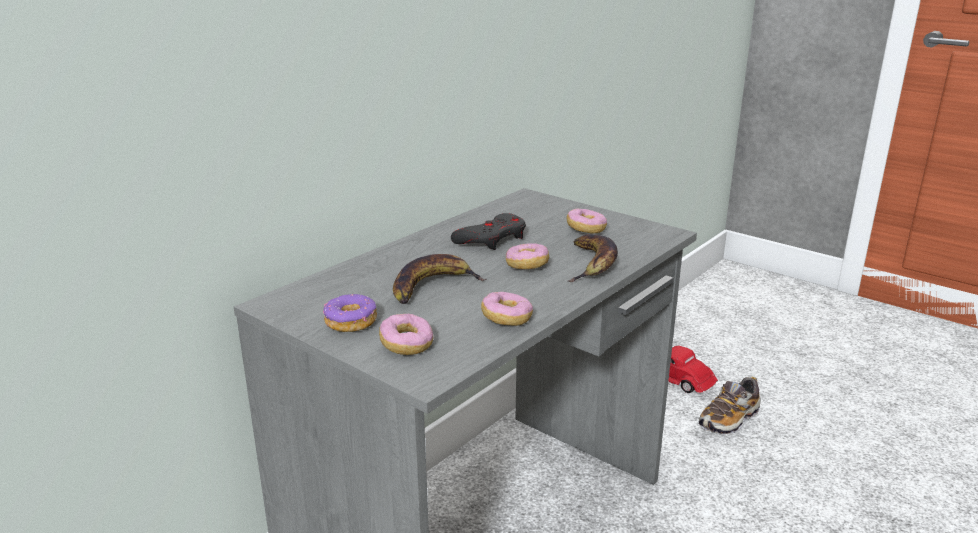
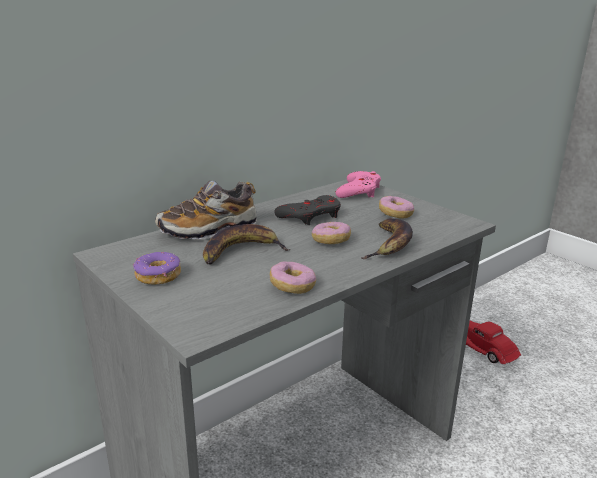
camera: 10 degrees right, 0 degrees up
donut [379,314,433,355] -> none
shoe [699,377,760,434] -> shoe moved to [155,181,257,239]
none -> pink game controller [336,171,381,198]

